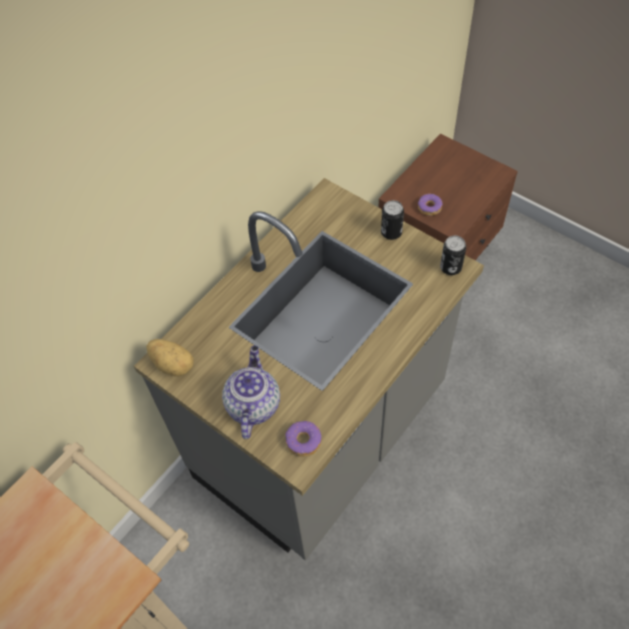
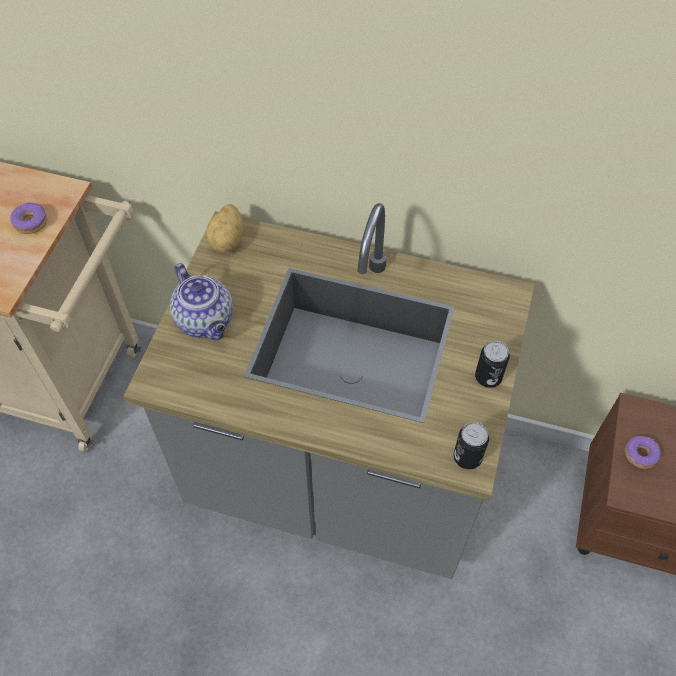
camera: 65 degrees right, 0 degrees up
teapot [222,346,280,439] -> teapot turned 75 degrees clockwise [170,263,233,340]
donut [285,421,321,457] -> donut moved to [10,203,47,234]

